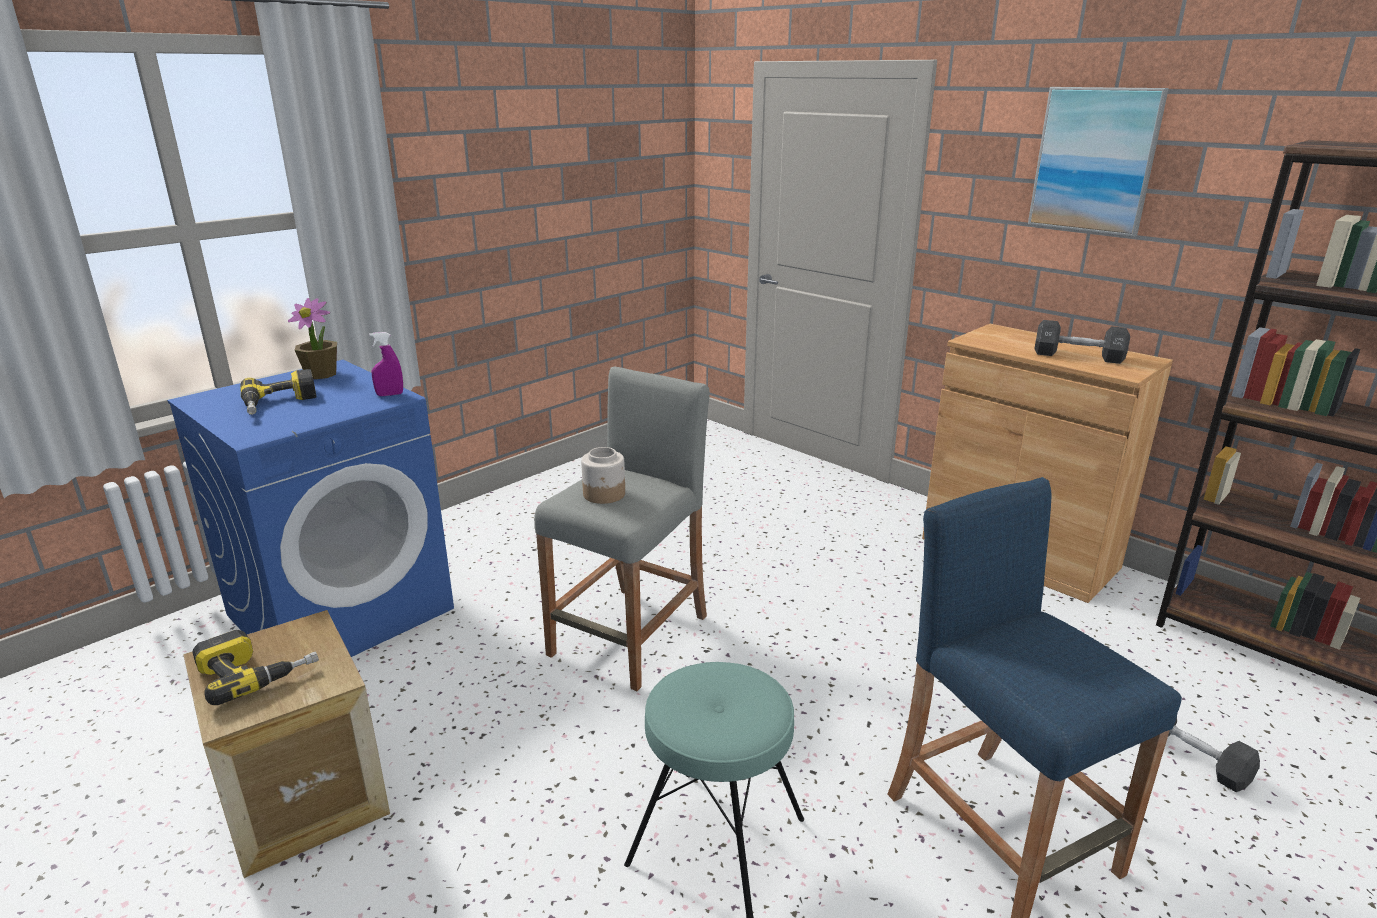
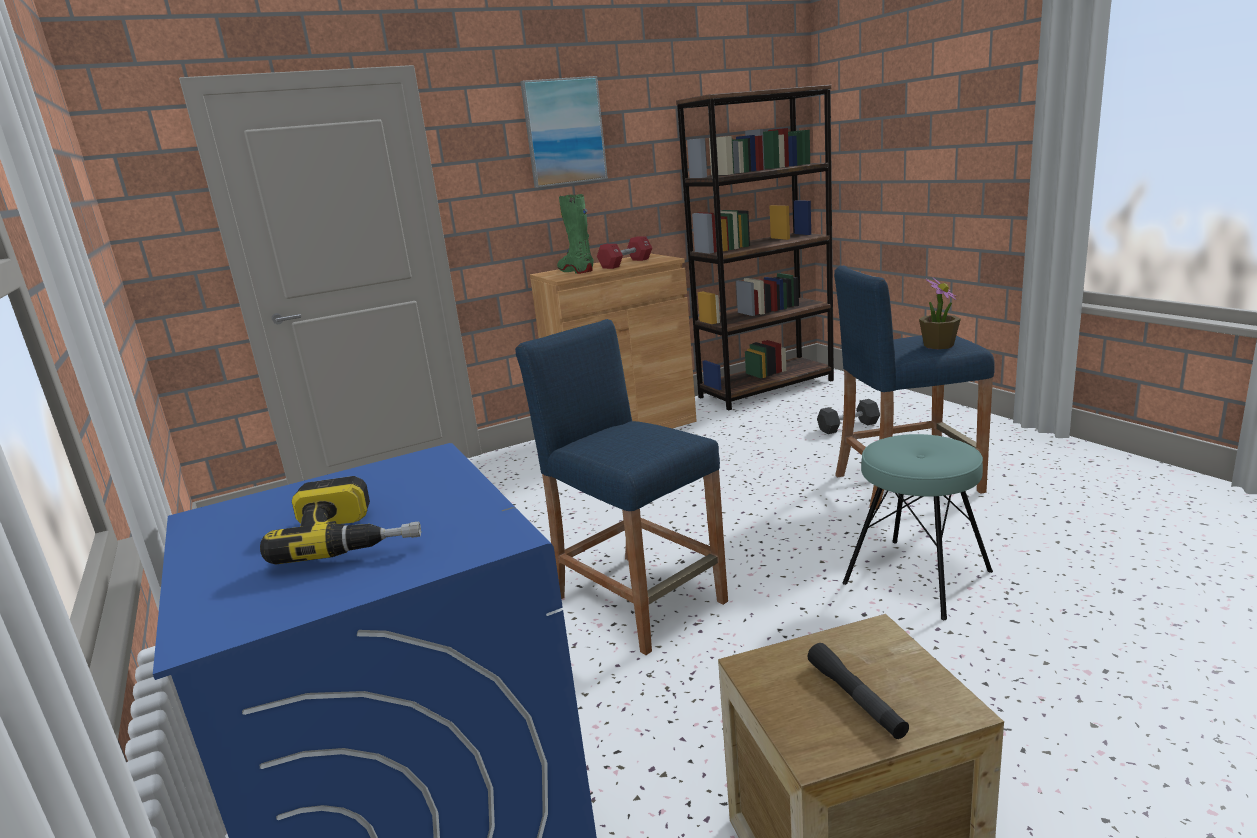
camera: 70 degrees left, 5 degrees down
power drill [192,630,319,705] -> black flashlight [807,643,909,739]
potted plant [288,298,337,379] -> potted plant moved to [919,277,961,349]
purple spray bottle [369,332,403,396] -> none
grey stool [534,366,710,691] -> blue stool [515,319,728,655]
jar [581,447,625,504] -> none
black dumbbell [1034,320,1130,364] -> red dumbbell [597,237,652,269]
none -> green boot [557,194,594,274]

